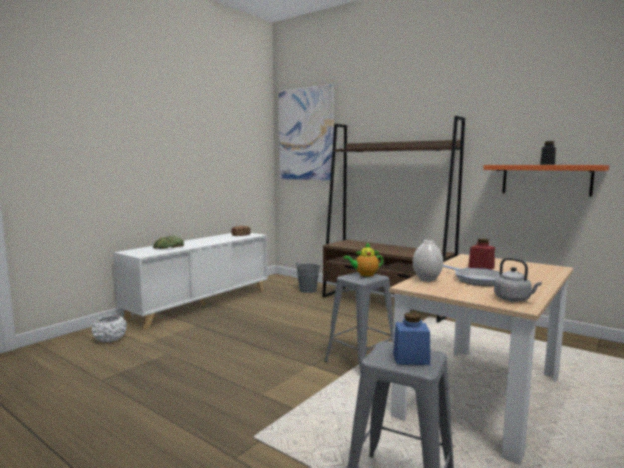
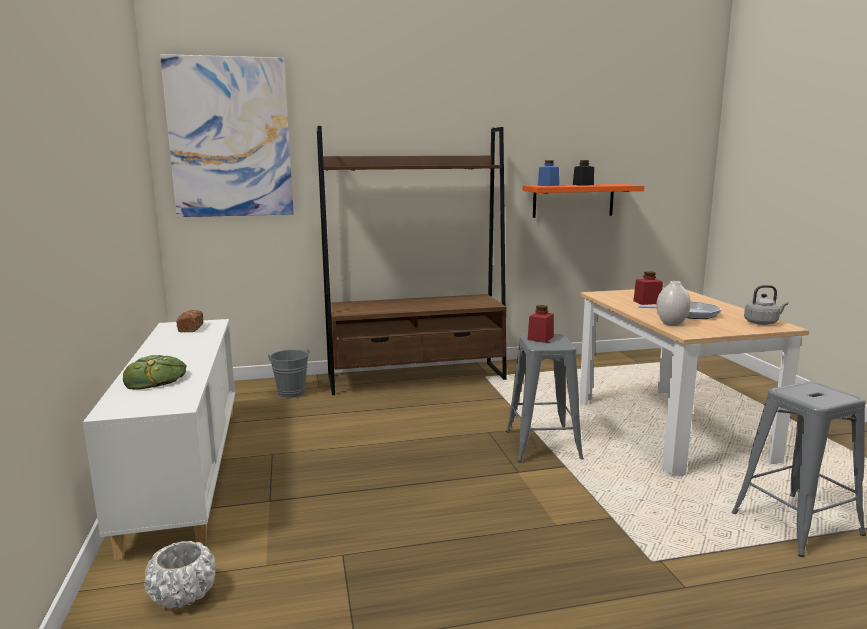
camera: 50 degrees left, 5 degrees up
teapot [343,243,383,277] -> red jar [528,305,554,343]
blue jar [393,312,430,365] -> blue jar moved to [538,160,559,186]

